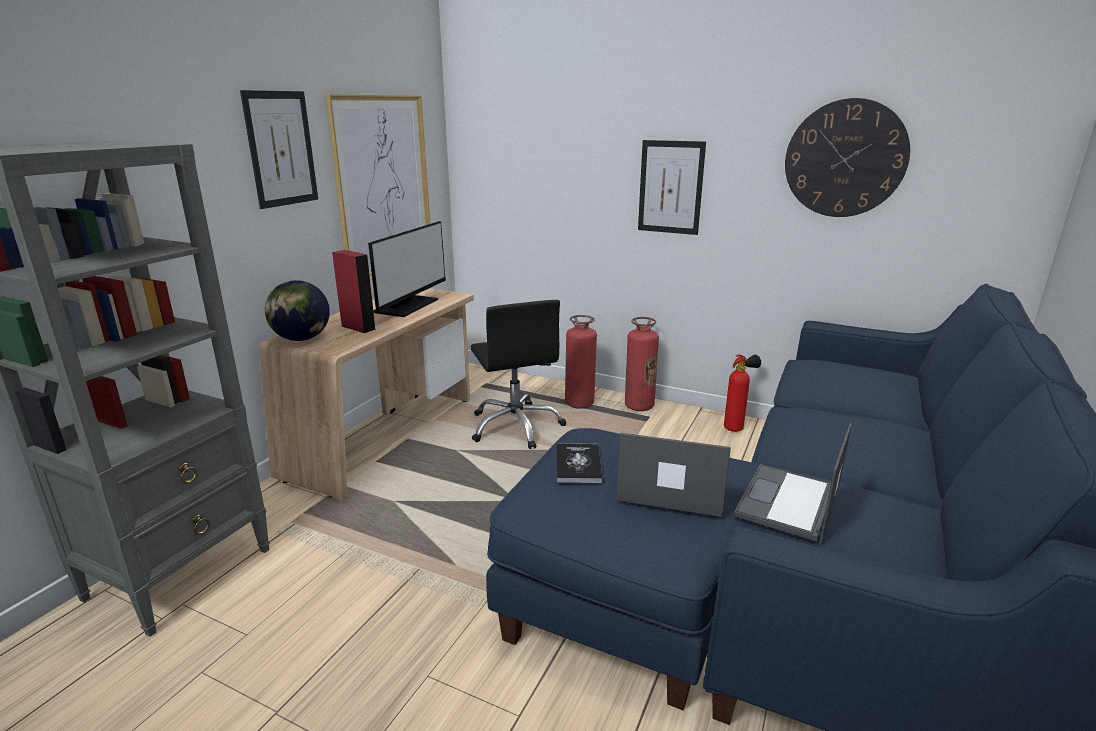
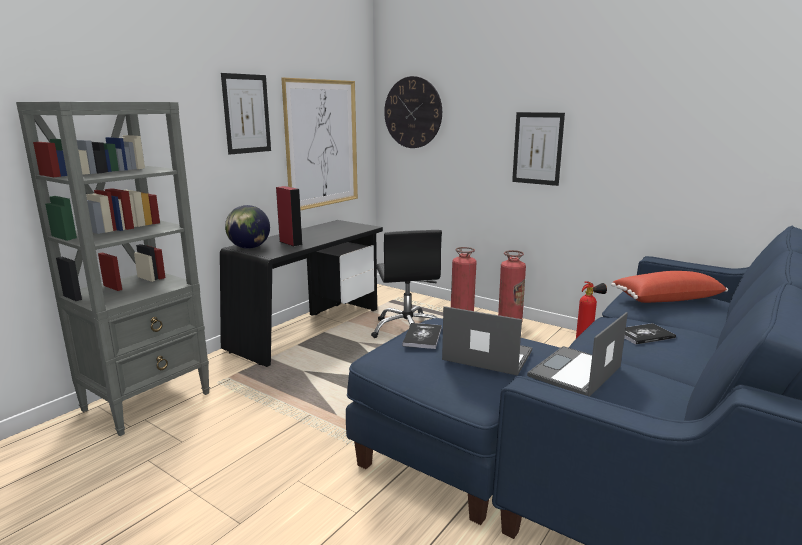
camera: 10 degrees right, 5 degrees down
beige desk [259,288,474,500] -> black desk [220,220,383,367]
monitor [368,221,446,317] -> none
wall clock [785,98,910,217] -> wall clock moved to [384,76,442,148]
none -> red pillow [611,271,728,303]
none -> book [624,323,676,345]

